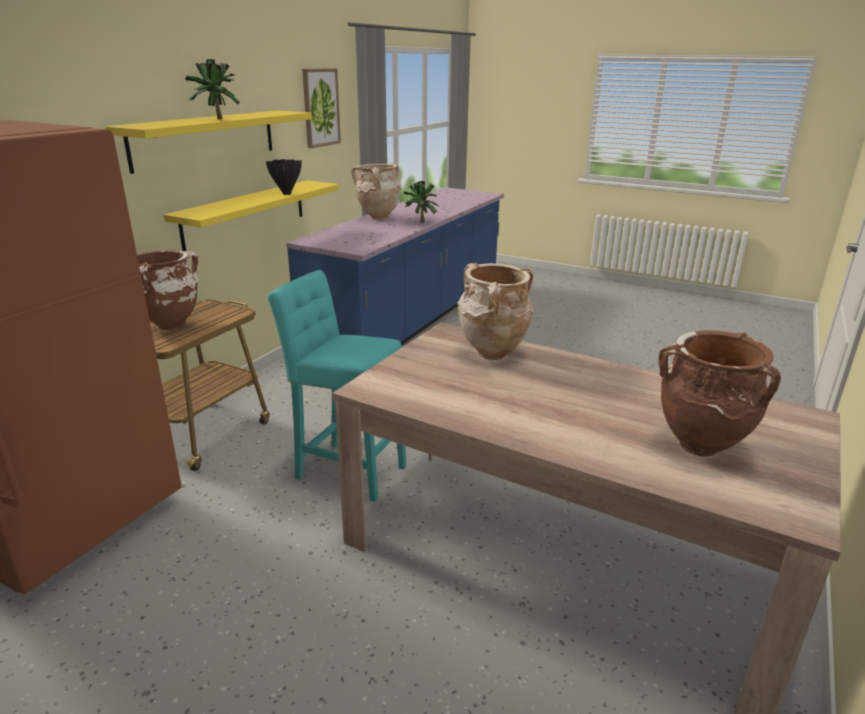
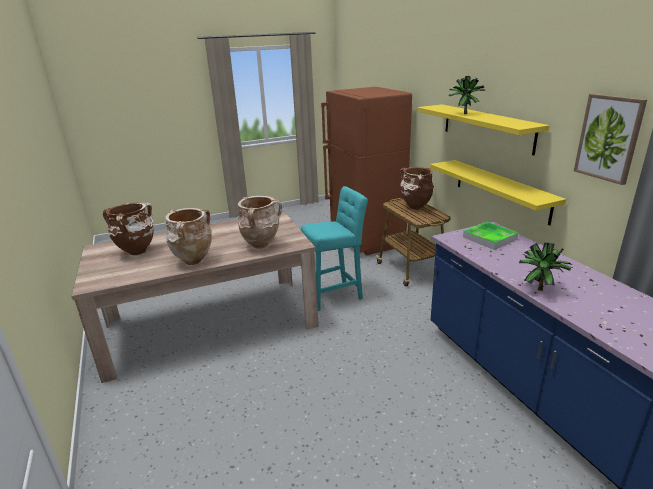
camera: 130 degrees right, 0 degrees up
black vase [266,159,302,195] -> none
beige vase [351,163,401,219] -> beige vase moved to [165,208,212,265]
none -> tray [463,222,519,250]

